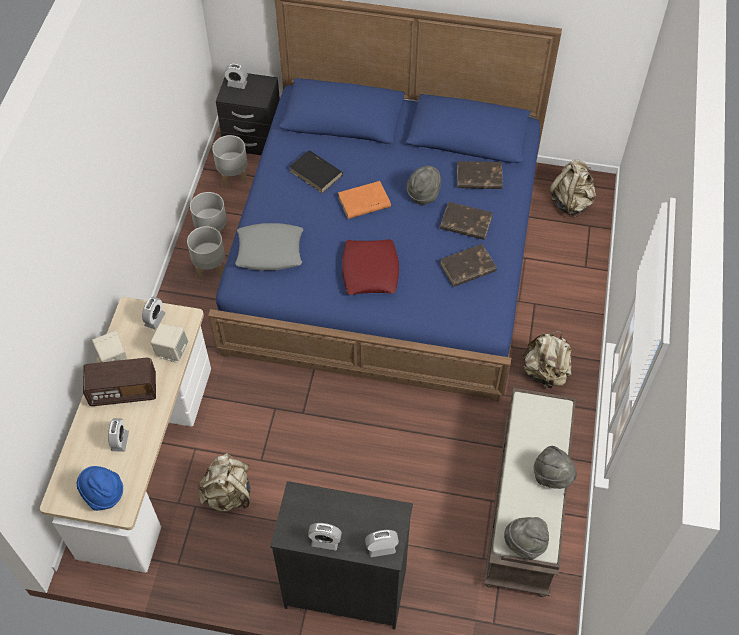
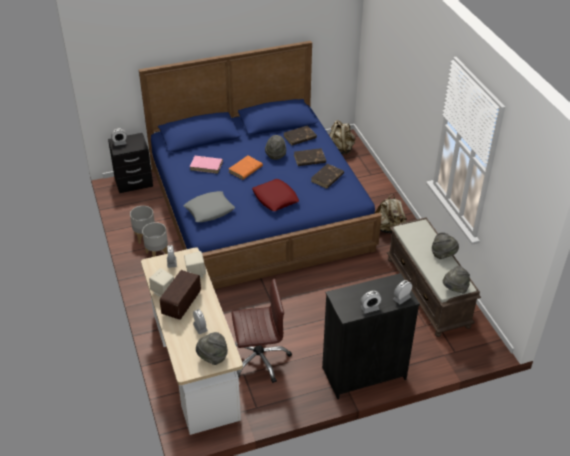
camera: 30 degrees left, 15 degrees down
blue hat [77,466,123,511] -> grey hat [196,332,228,365]
radio [83,358,156,406] -> radio turned 150 degrees clockwise [160,270,201,320]
beige backpack [197,453,251,512] -> brown office chair [231,278,292,383]
grey planter [212,135,248,188] -> none
black book [289,150,343,193] -> pink book [190,156,223,174]

